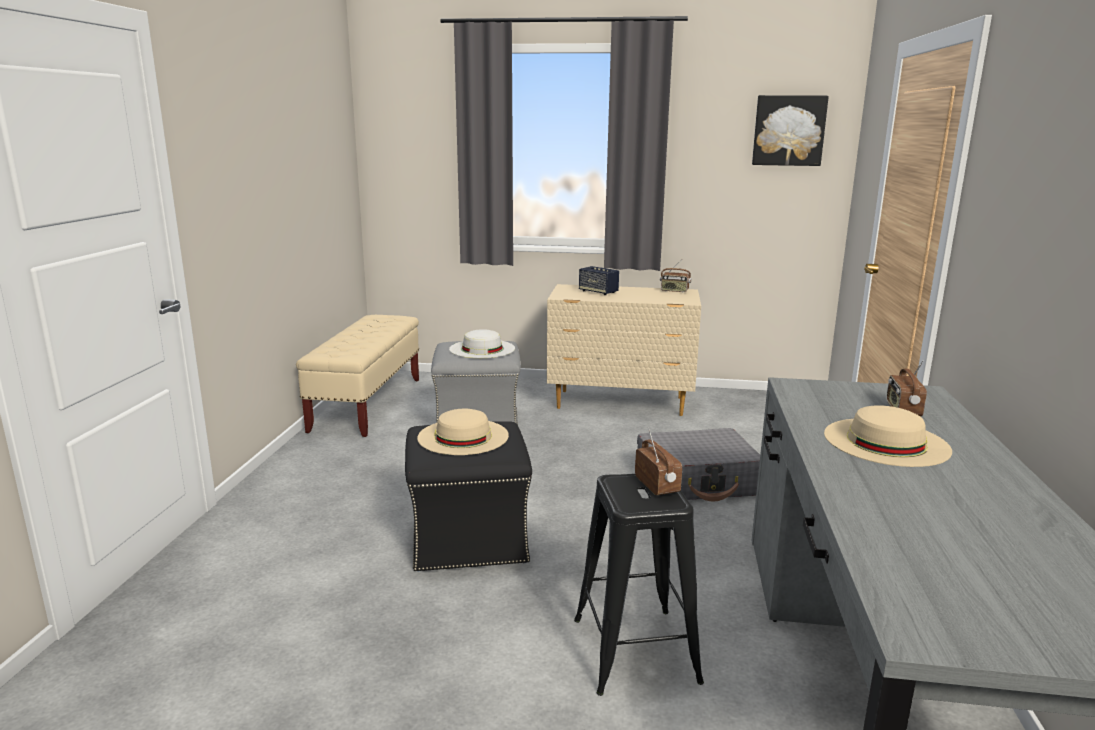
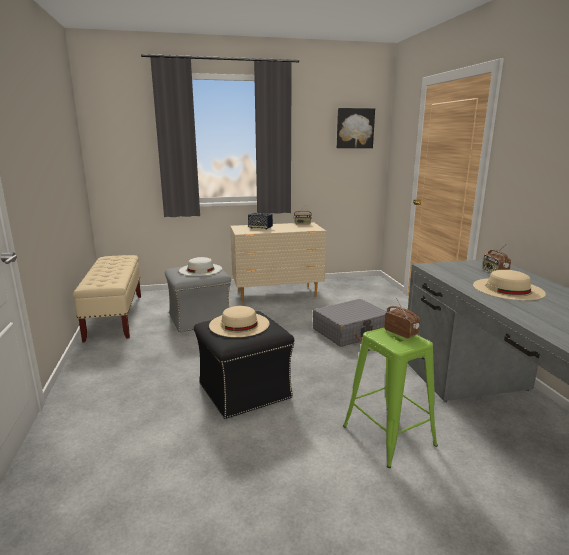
camera: 20 degrees left, 0 degrees up
black stool [574,474,704,696] -> green stool [343,328,438,468]

